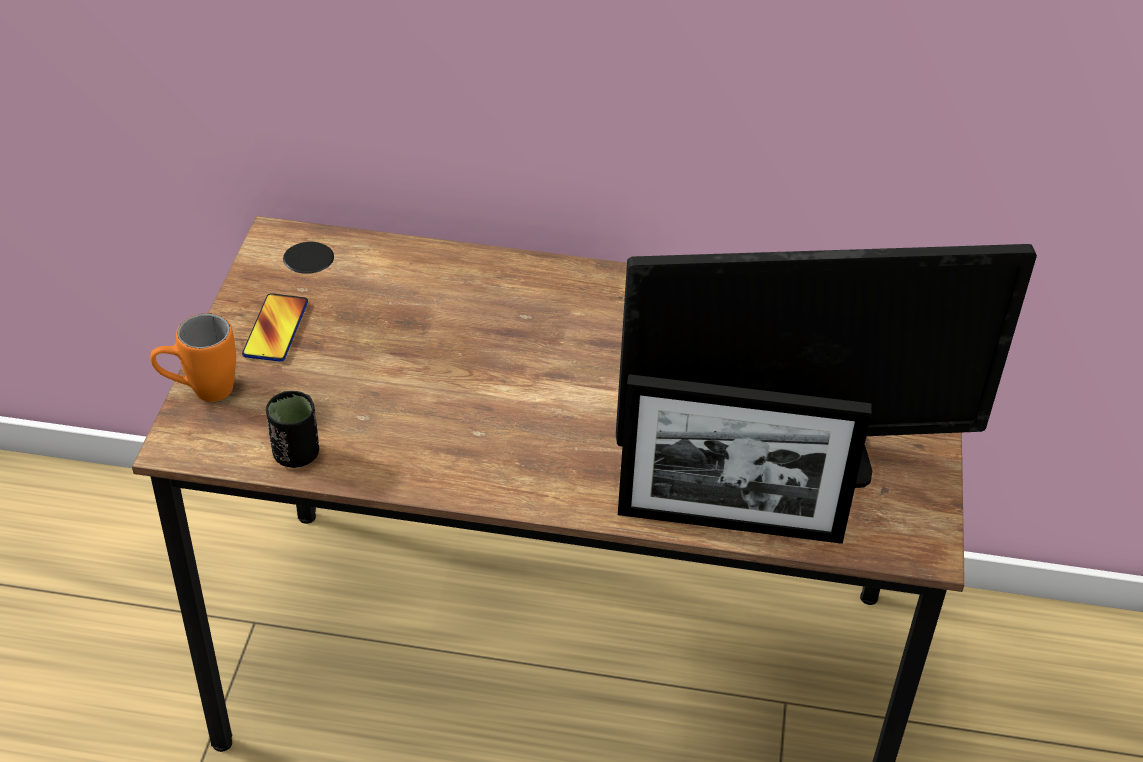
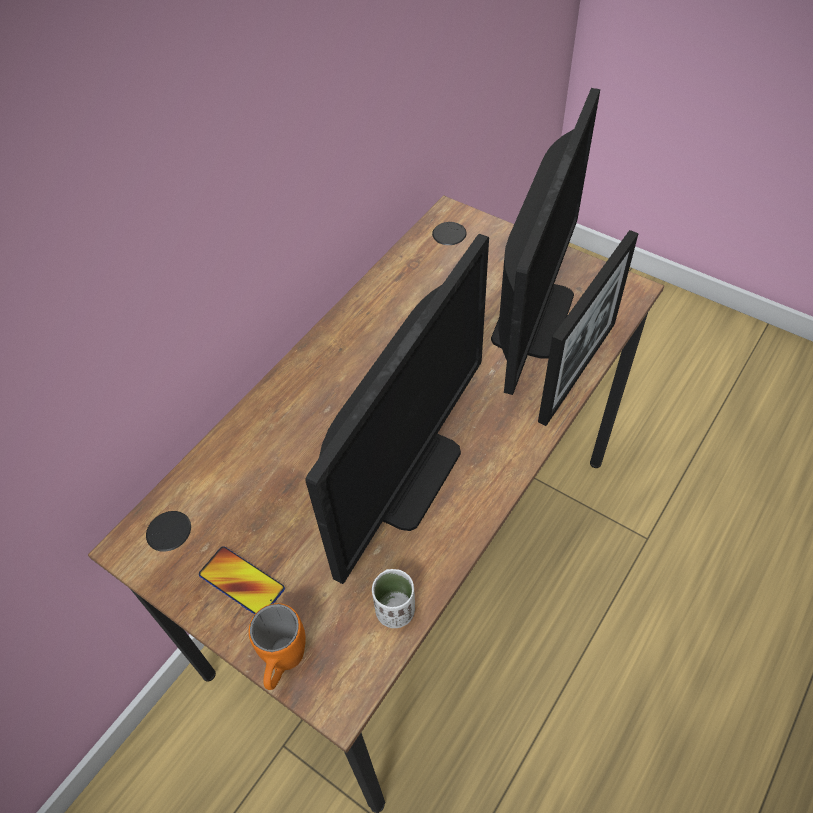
camera: 60 degrees left, 10 degrees up
black cup [266,391,319,468] -> white cup [372,569,415,628]
none -> monitor [305,234,489,584]

